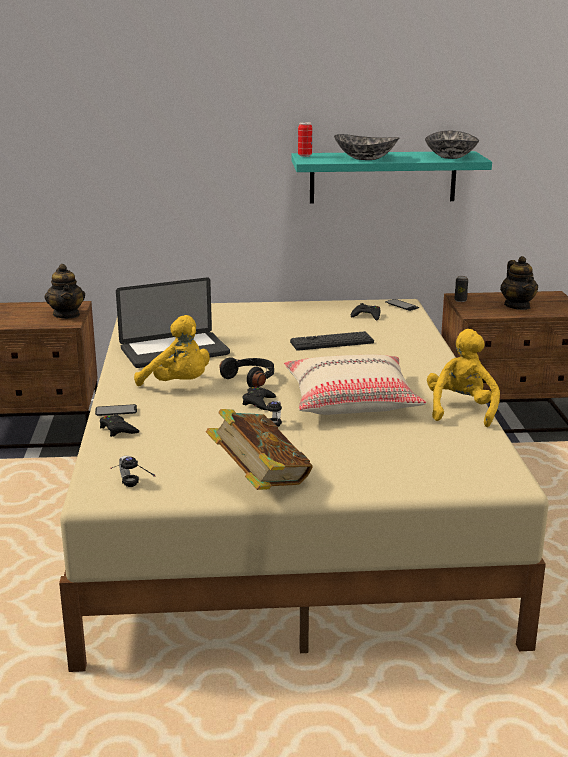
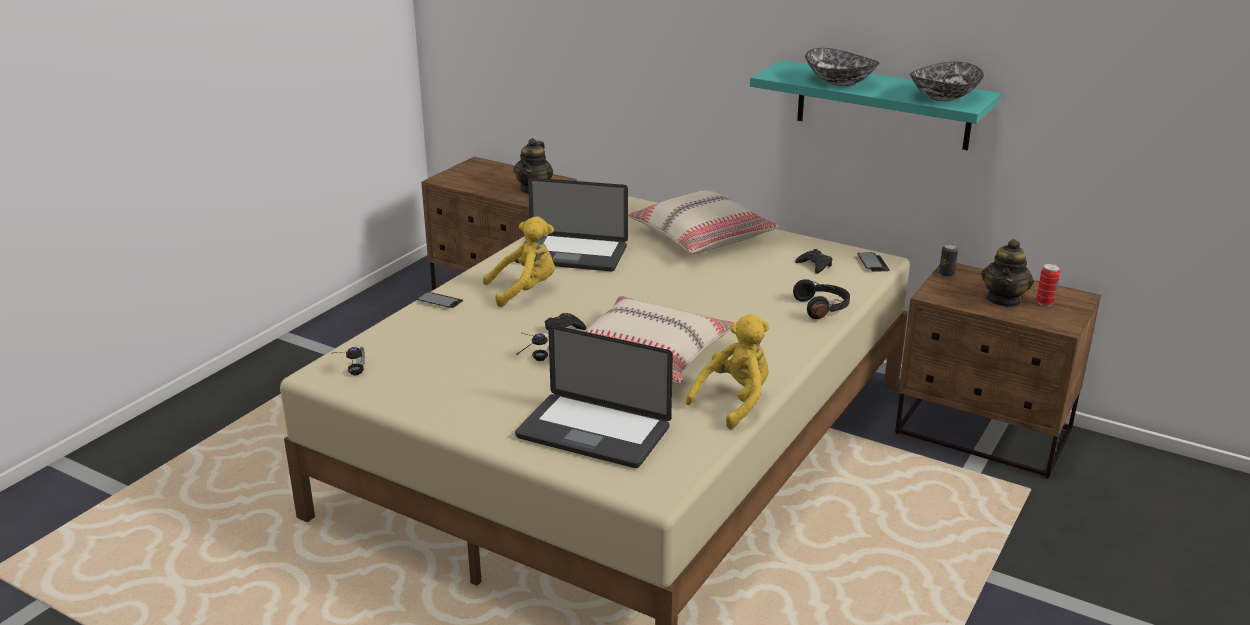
camera: 35 degrees right, 5 degrees up
black game controller [100,414,139,437] -> none
yellow plush toy [134,315,210,386] -> yellow plush toy turned 90 degrees counterclockwise [483,216,555,307]
book [206,409,313,490] -> none
black headphones [219,357,274,387] -> black headphones moved to [793,279,850,319]
keyboard [290,331,374,351] -> none
can [298,122,312,157] -> can moved to [1036,264,1060,306]
none -> laptop [515,325,673,468]
none -> beige pillow [628,191,779,254]

